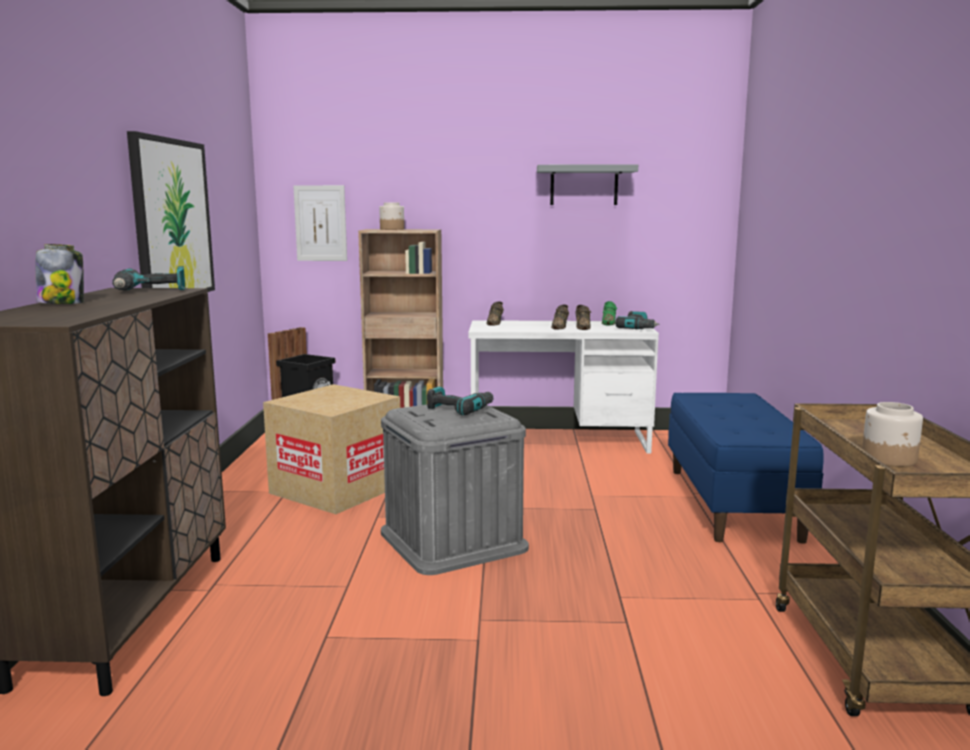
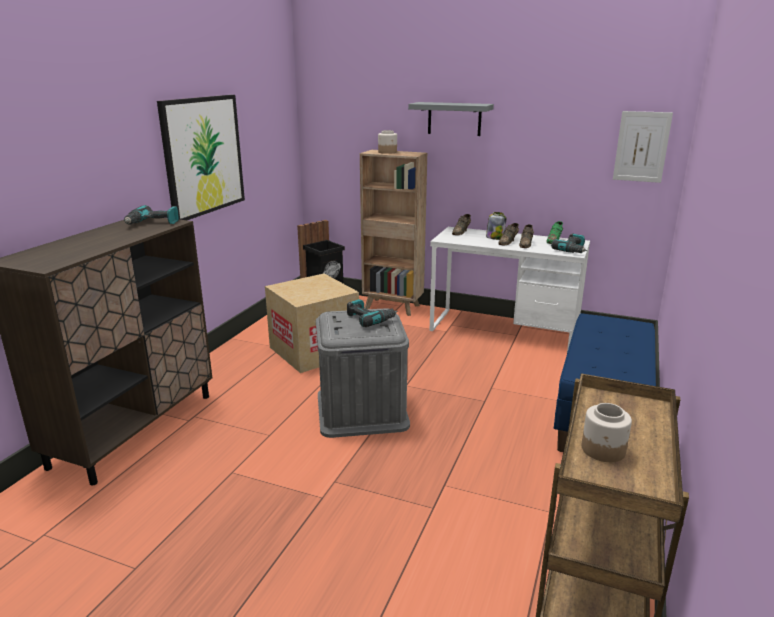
camera: 20 degrees right, 10 degrees up
jar [36,244,84,304] -> jar moved to [486,212,506,240]
picture [293,185,347,261] -> picture moved to [613,111,673,183]
grey shelf [537,164,638,205] -> grey shelf moved to [408,102,494,136]

